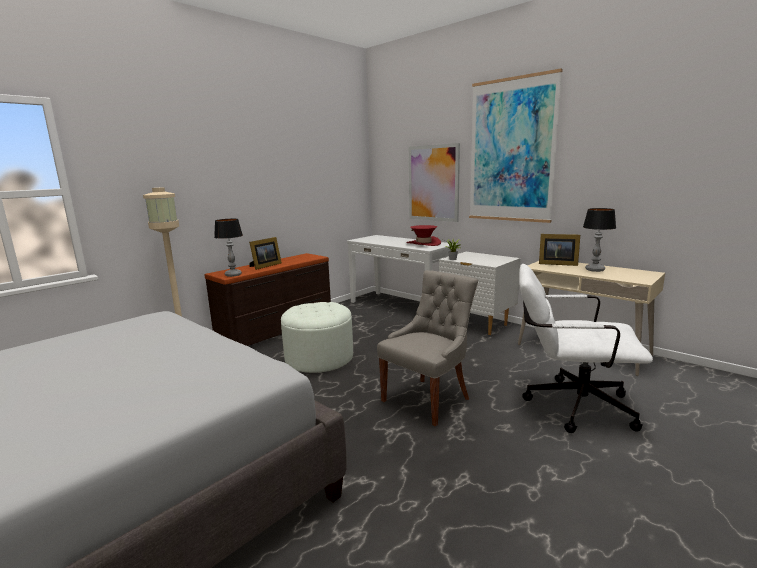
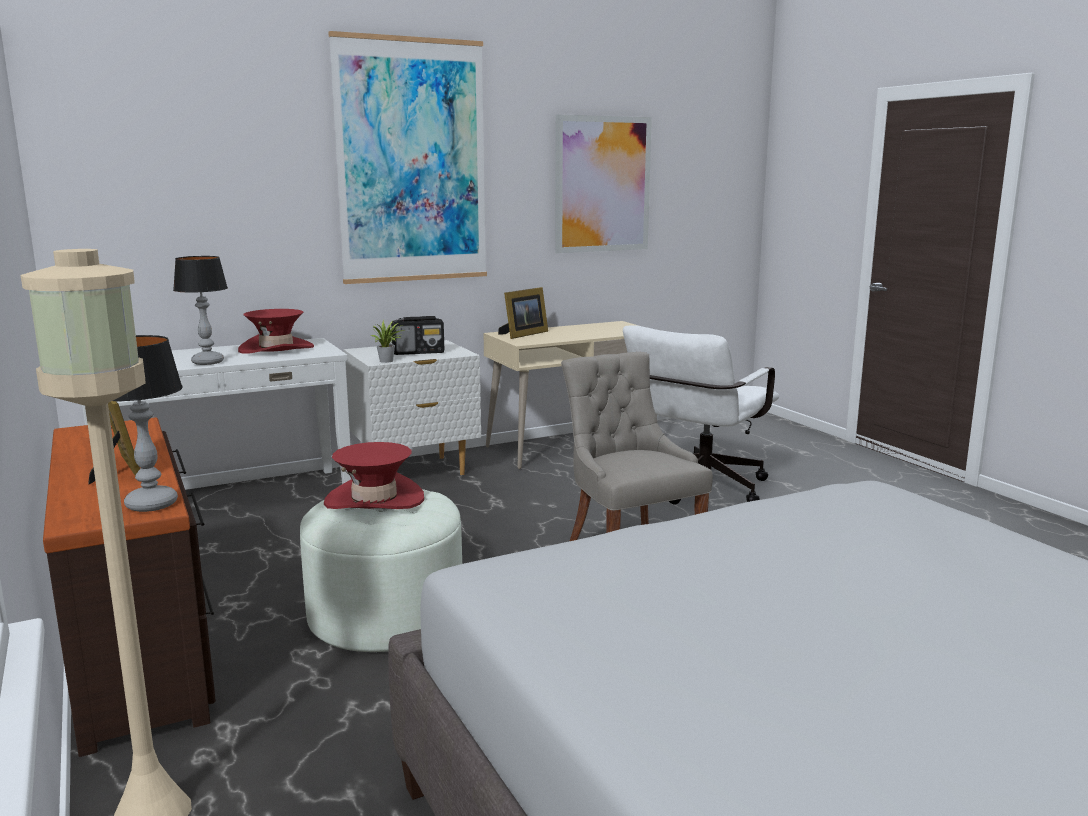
camera: 70 degrees left, 0 degrees up
picture [409,143,460,222] -> picture moved to [555,115,652,253]
table lamp [583,208,616,272] -> table lamp moved to [173,256,228,365]
none -> red hat [324,442,424,509]
none -> radio [391,316,444,355]

